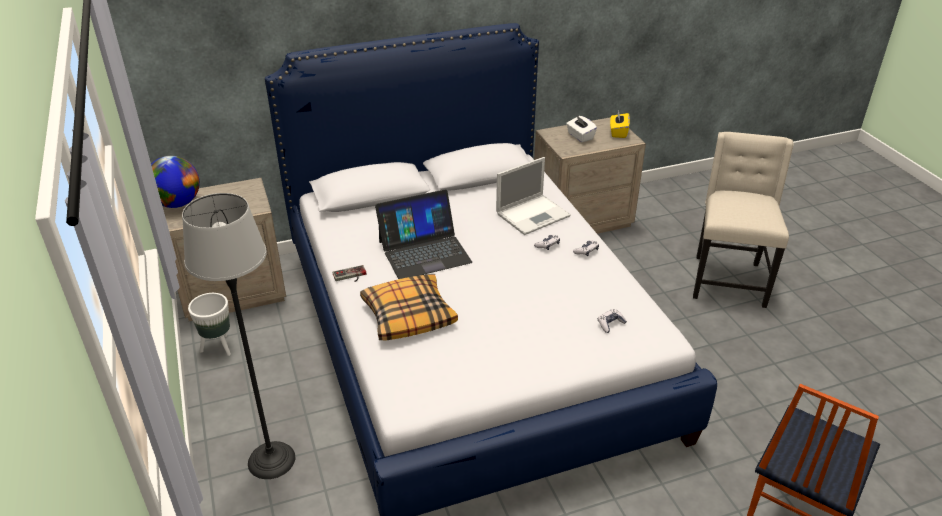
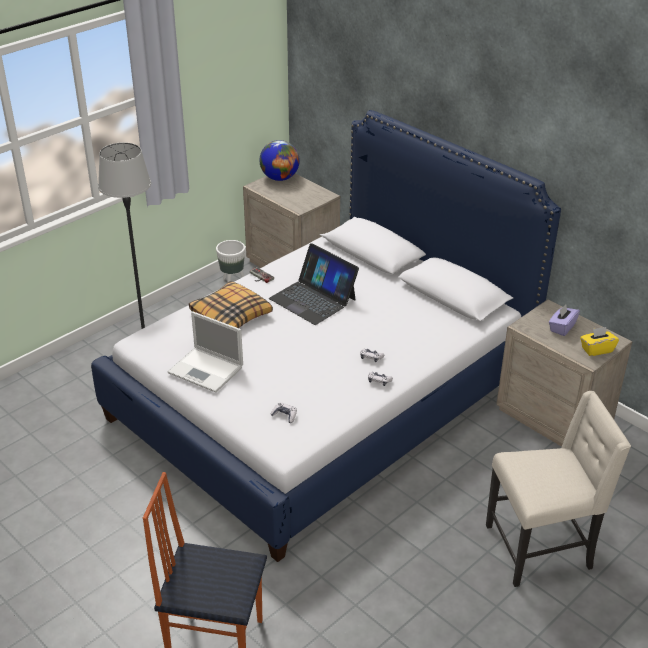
camera: 65 degrees right, 0 degrees up
laptop [496,157,571,235] -> laptop moved to [168,311,243,393]
white tissue box [566,116,597,142] -> purple tissue box [549,304,580,336]

